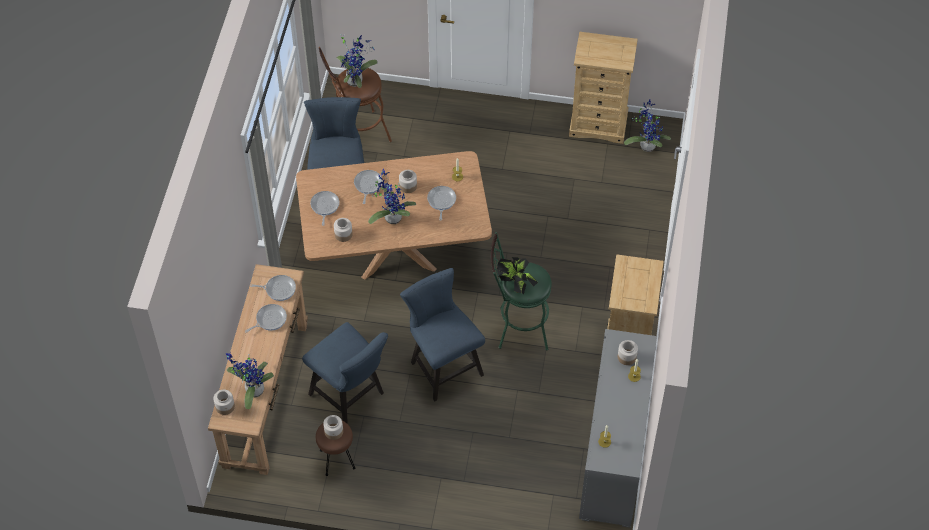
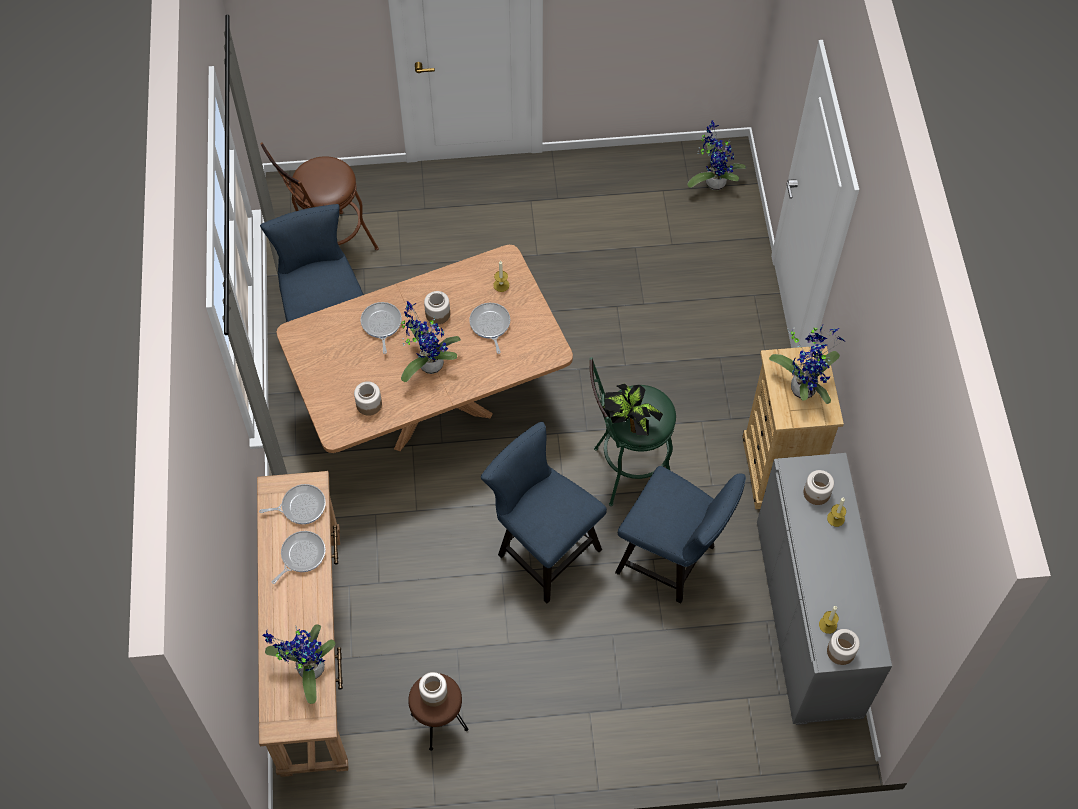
camera: 15 degrees left, 5 degrees up
jar [214,390,235,415] -> jar moved to [827,629,860,665]
blue chair [302,322,388,423] -> blue chair moved to [615,466,746,603]
frying pan [310,191,339,226] -> none
potted plant [337,35,378,88] -> potted plant moved to [769,325,845,404]
beige dresser [569,32,638,144] -> none

